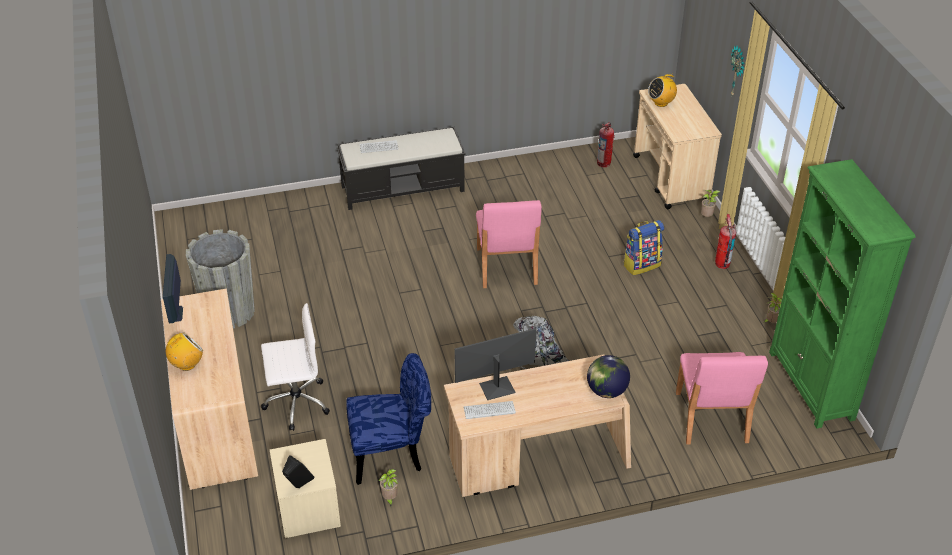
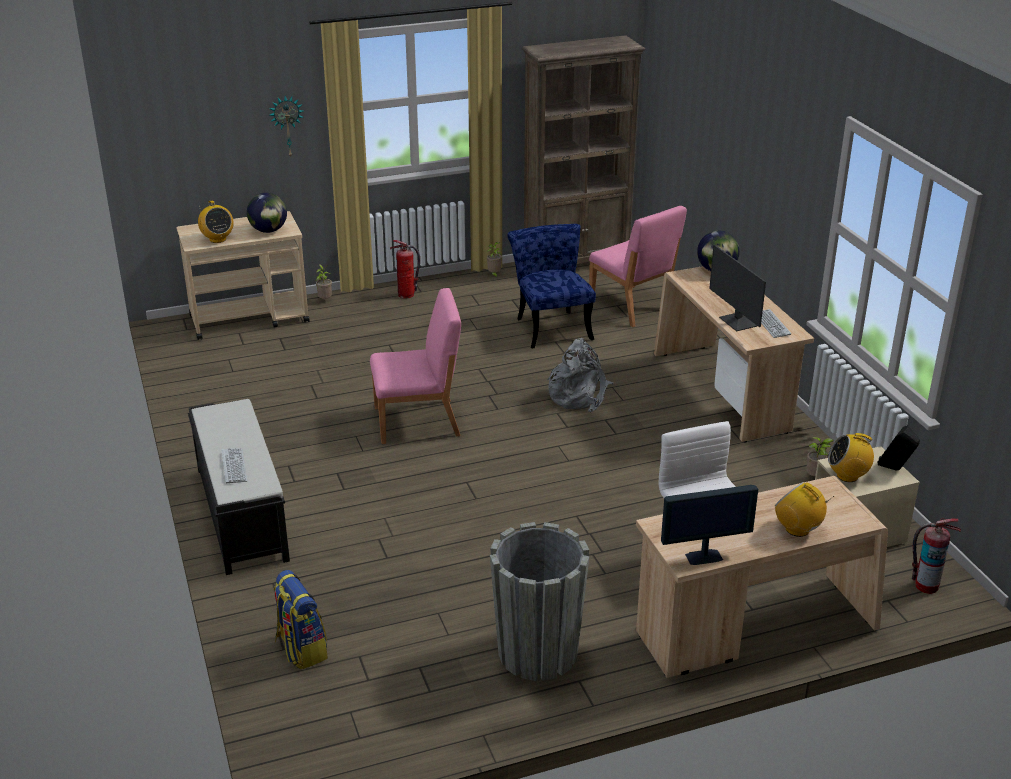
camera: 95 degrees left, 10 degrees down
blue chair [346,353,431,485] -> blue chair moved to [507,224,596,348]
fire extinguisher [597,122,614,167] -> fire extinguisher moved to [912,518,961,594]
backpack [623,220,664,275] -> backpack moved to [273,570,328,670]
pink chair [676,352,768,445] -> pink chair turned 60 degrees clockwise [589,206,687,327]
green bookcase [769,159,916,429] -> brown bookcase [522,35,645,264]
none -> globe [247,193,287,233]
none -> radio [828,433,875,482]

